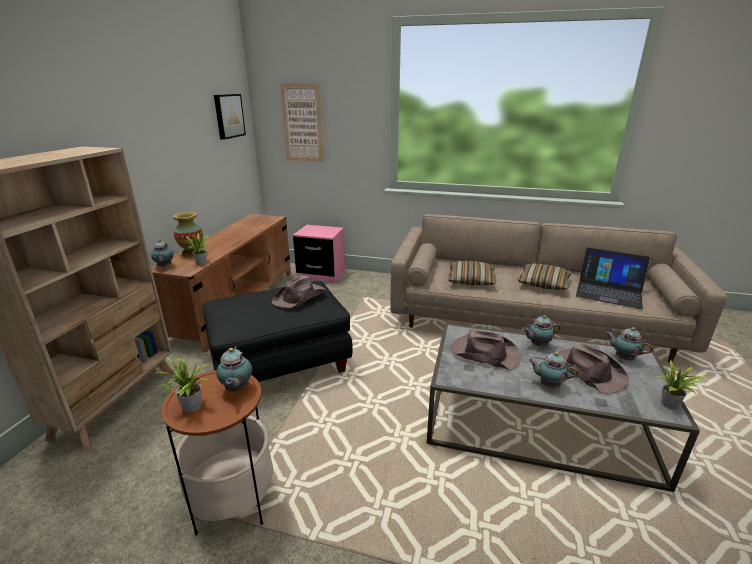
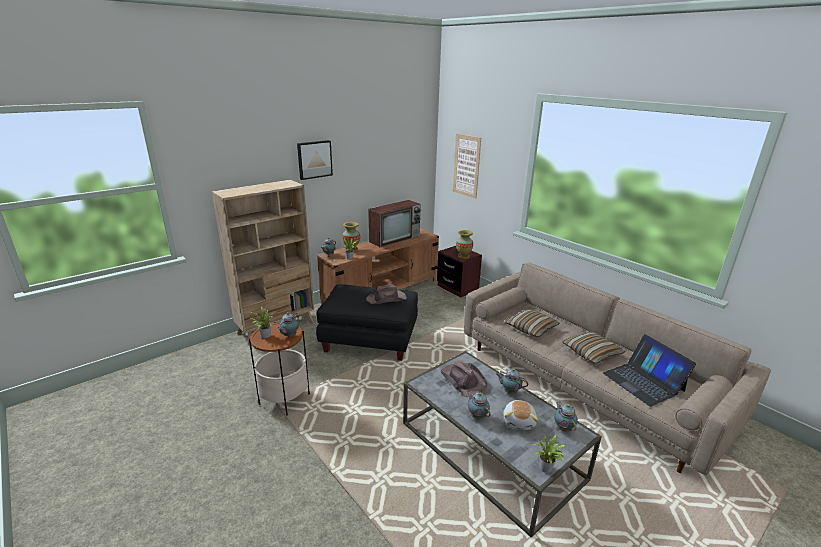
camera: 35 degrees right, 0 degrees up
picture [214,94,246,140] -> picture moved to [297,140,333,180]
pink nightstand [293,225,345,283] -> brown nightstand [437,246,482,298]
brown hat [558,343,629,394] -> plush toy [503,400,538,430]
none -> television [368,200,421,247]
none -> vase [456,230,473,259]

